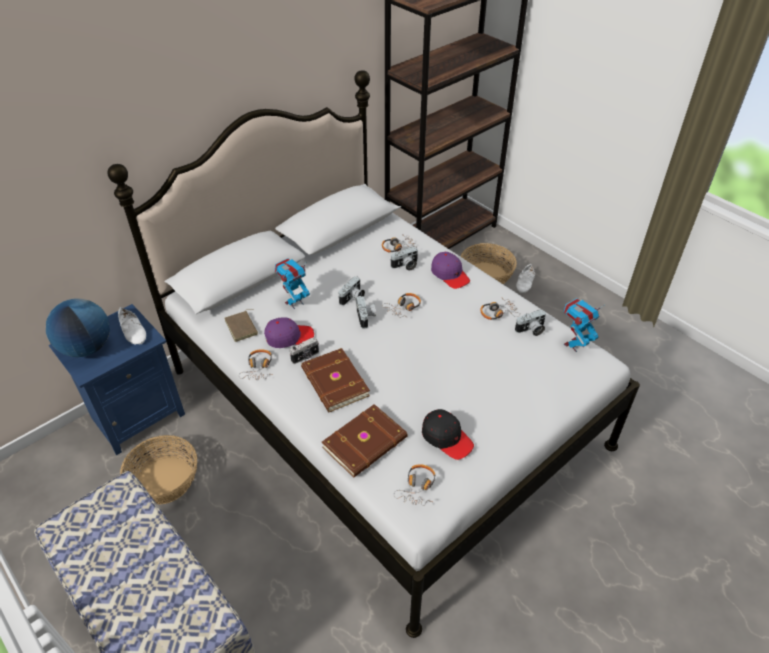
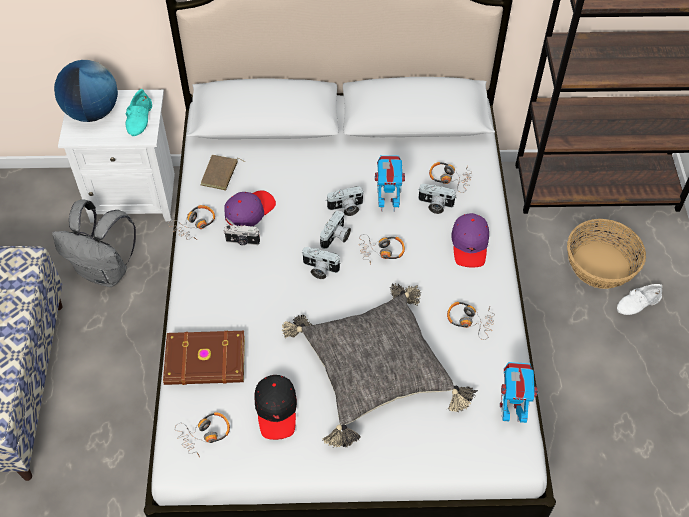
camera: 40 degrees right, 10 degrees up
blue nightstand [49,304,185,455] -> white nightstand [58,90,175,222]
white shoe [118,307,146,345] -> turquoise shoe [125,89,152,136]
basket [120,435,197,504] -> grey backpack [52,200,136,287]
purple cap [264,317,314,348] -> purple cap turned 75 degrees counterclockwise [225,191,276,226]
toy robot [275,258,310,309] -> toy robot moved to [375,155,405,212]
brown book [301,348,370,412] -> none
camera [515,309,546,336] -> camera moved to [302,247,341,279]
none -> pillow [282,283,478,448]

